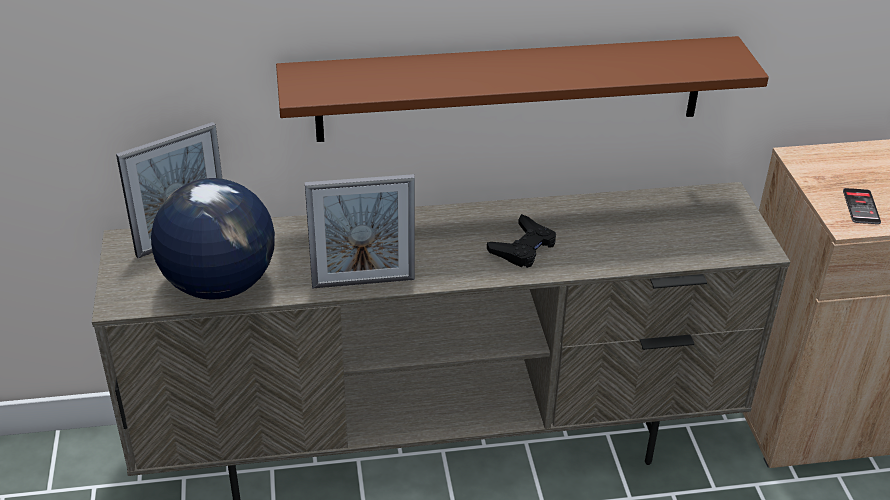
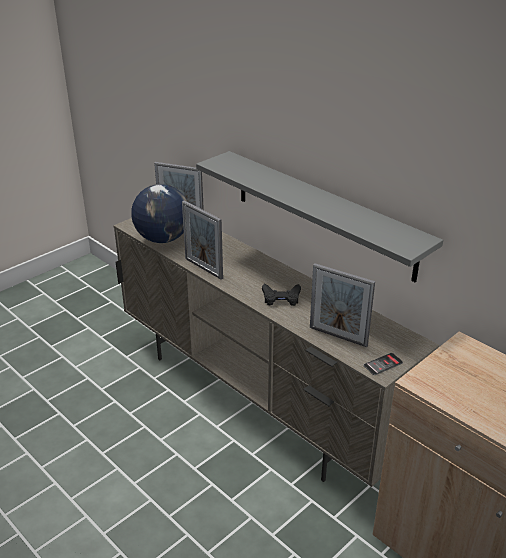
camera: 55 degrees right, 5 degrees down
brown shelf [276,36,769,142] -> grey shelf [196,151,443,283]
phone [843,188,881,224] -> phone moved to [363,353,403,375]
none -> picture frame [310,263,375,347]

